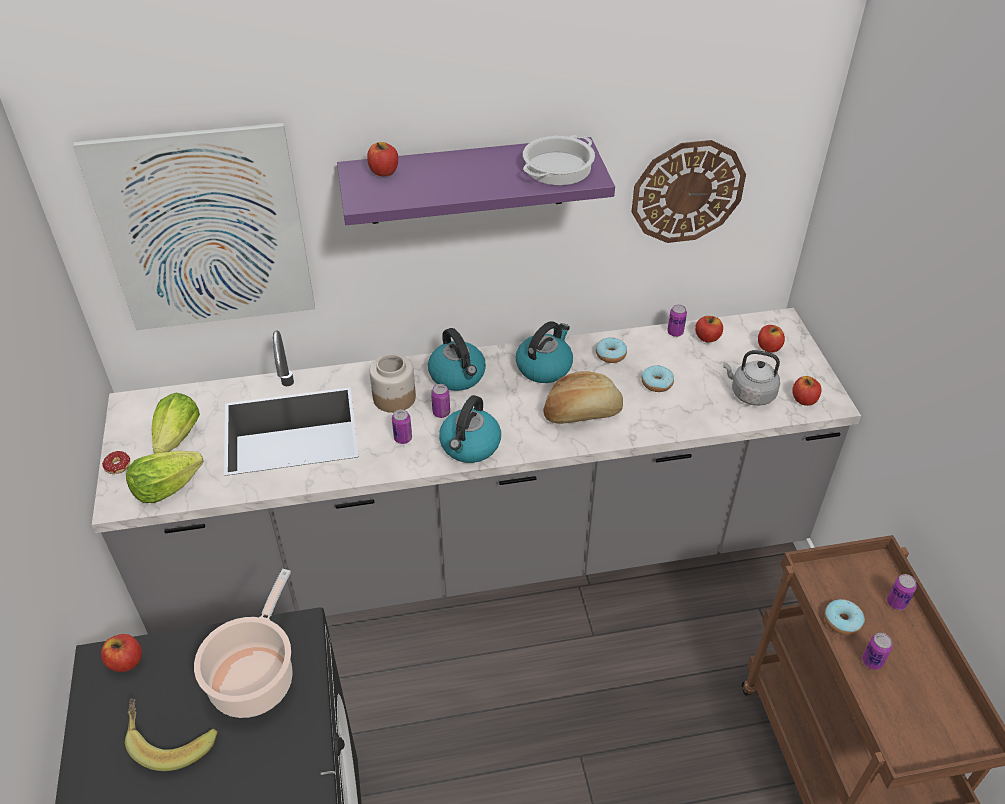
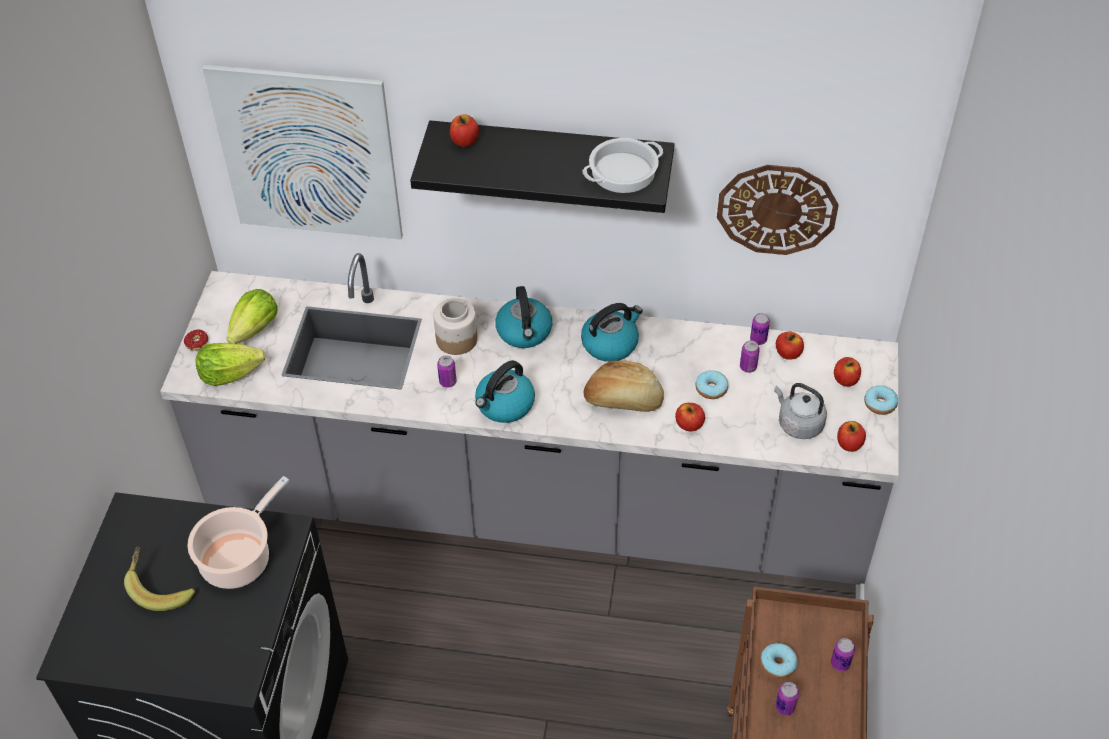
camera: 20 degrees right, 5 degrees up
apple [101,634,142,672] -> apple moved to [675,403,705,431]
purple shelf [337,137,615,225] -> black shelf [410,120,674,213]
can [431,384,450,418] -> can moved to [740,341,760,373]
donut [596,337,627,363] -> donut moved to [864,385,898,415]

